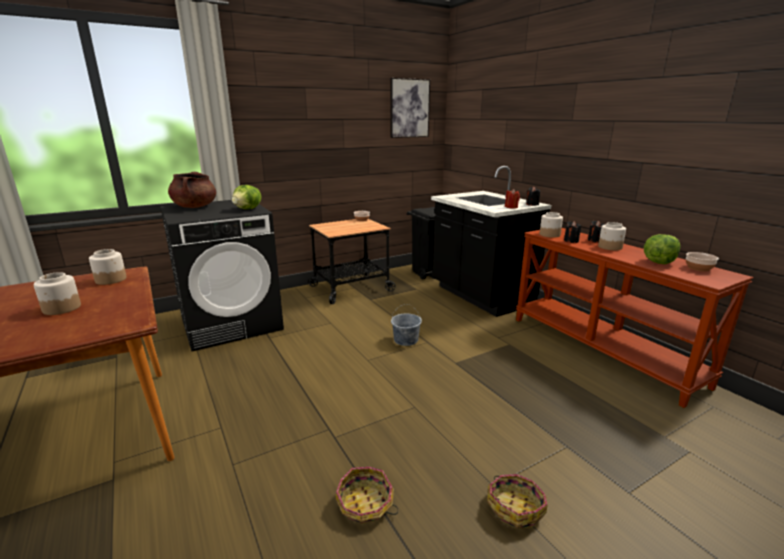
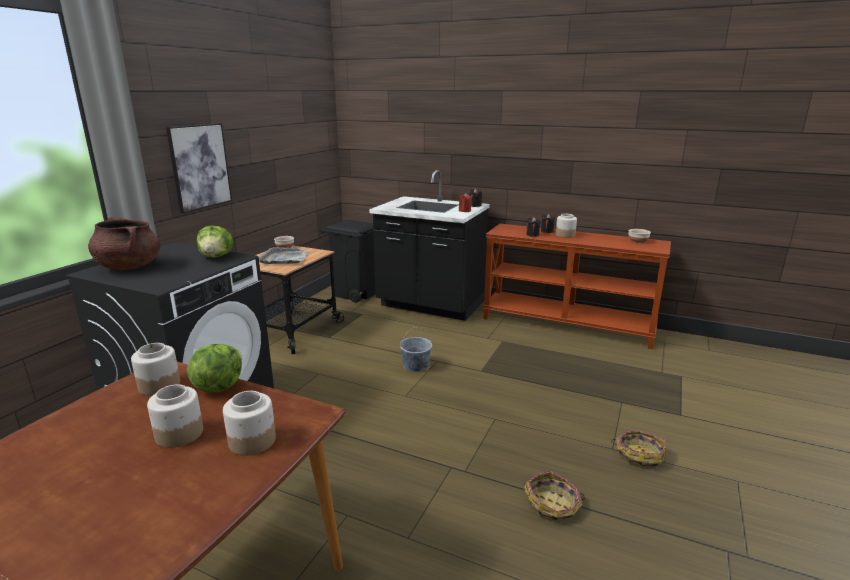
camera: 35 degrees left, 0 degrees up
picture [390,78,430,138] -> picture moved to [166,123,232,213]
jar [540,212,563,238] -> jar moved to [223,391,276,456]
lettuce [644,234,681,264] -> lettuce moved to [187,344,242,392]
none -> grey tray [259,247,308,264]

